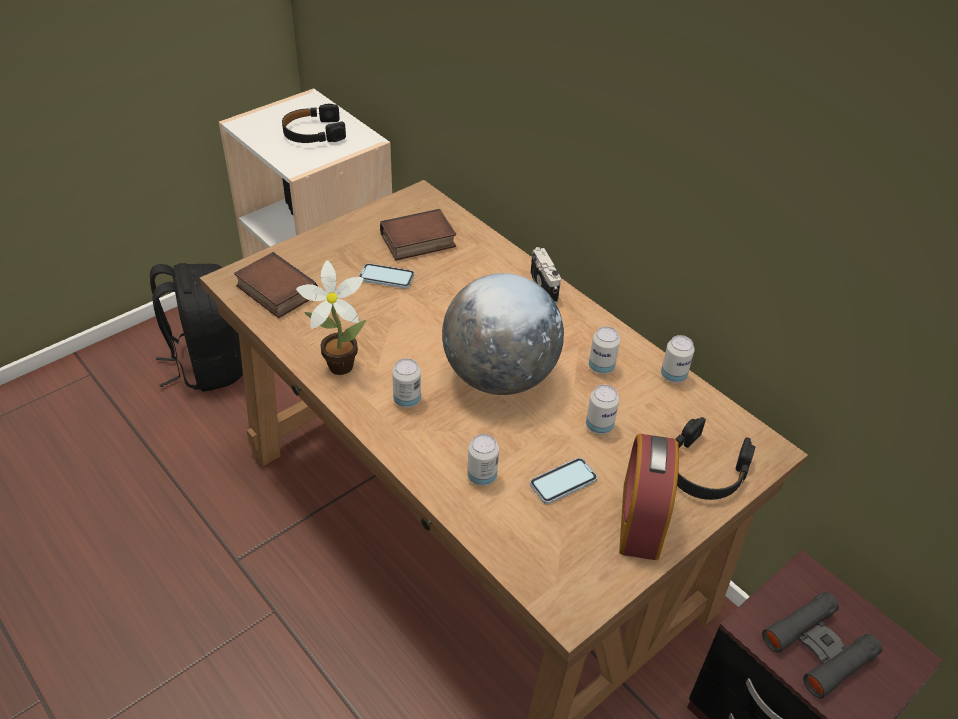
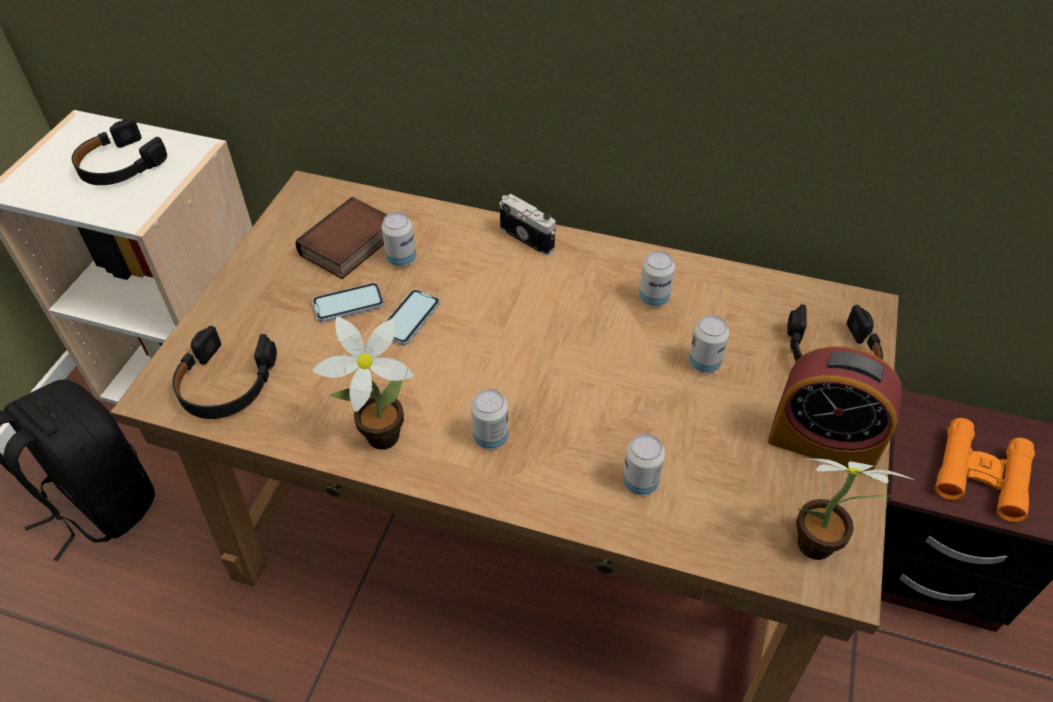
camera: 30 degrees left, 5 degrees up
book [234,252,318,318] -> black headphones [172,326,277,419]
globe [442,273,564,395] -> none
phone [530,458,597,504] -> phone moved to [385,289,440,345]
alarm clock [619,434,679,560] -> alarm clock turned 45 degrees counterclockwise [768,346,902,476]
can [661,335,695,383] -> can moved to [381,212,416,267]
black binoculars [762,592,882,698] -> orange binoculars [935,418,1035,522]
none -> potted plant [796,458,915,560]

